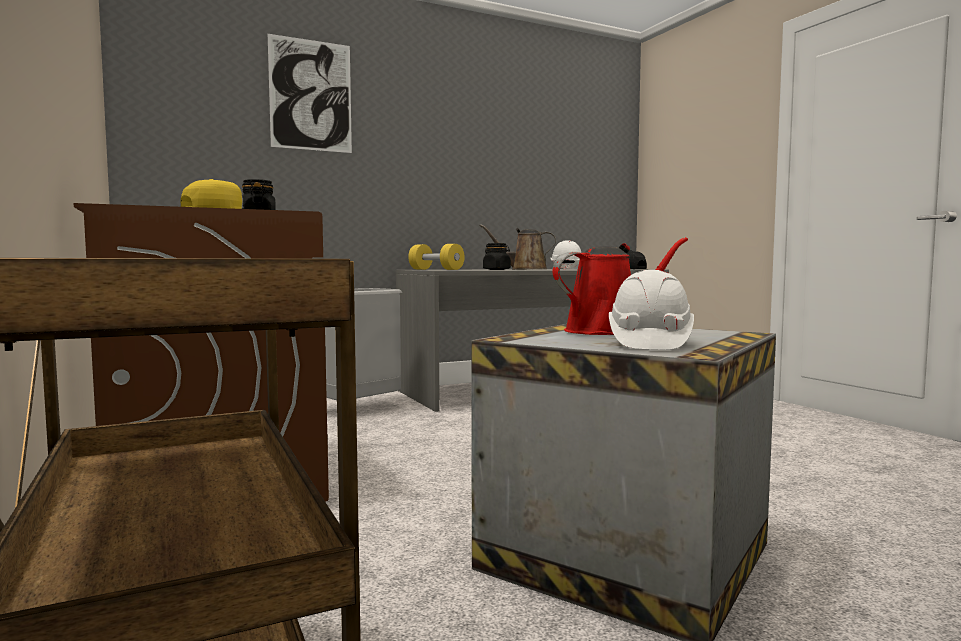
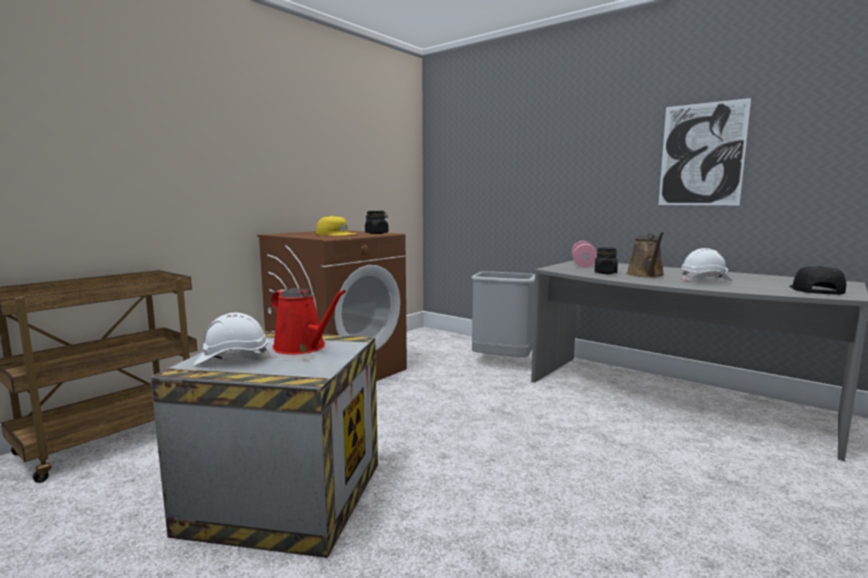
camera: 65 degrees right, 5 degrees up
picture [268,34,352,153] -> picture moved to [658,98,751,205]
yellow dumbbell [408,244,465,270] -> pink dumbbell [571,241,597,268]
brown watering can [479,224,556,270] -> brown watering can turned 150 degrees counterclockwise [626,232,665,278]

